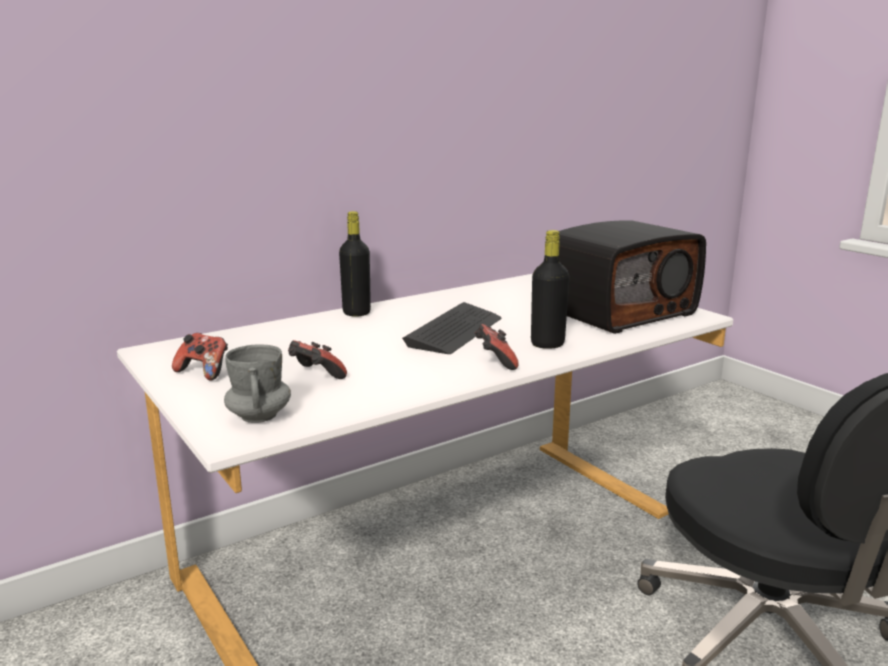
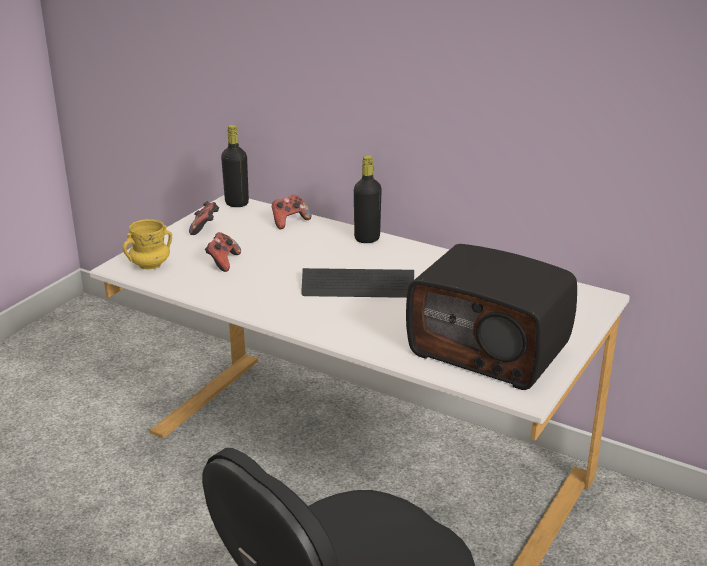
camera: 65 degrees right, 10 degrees up
grey mug [224,344,291,423] -> yellow mug [123,219,172,269]
game controller [475,324,519,370] -> game controller moved to [272,194,311,229]
black bottle [531,230,569,349] -> black bottle moved to [221,125,249,207]

